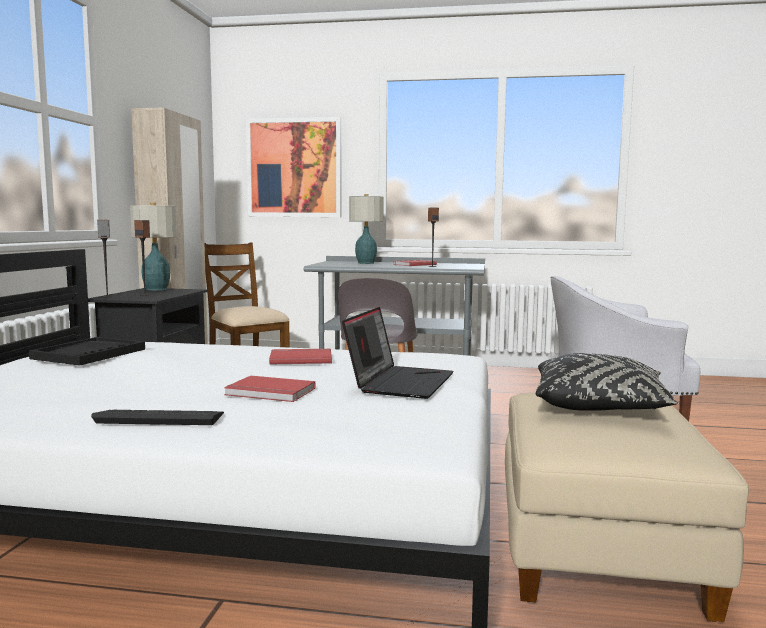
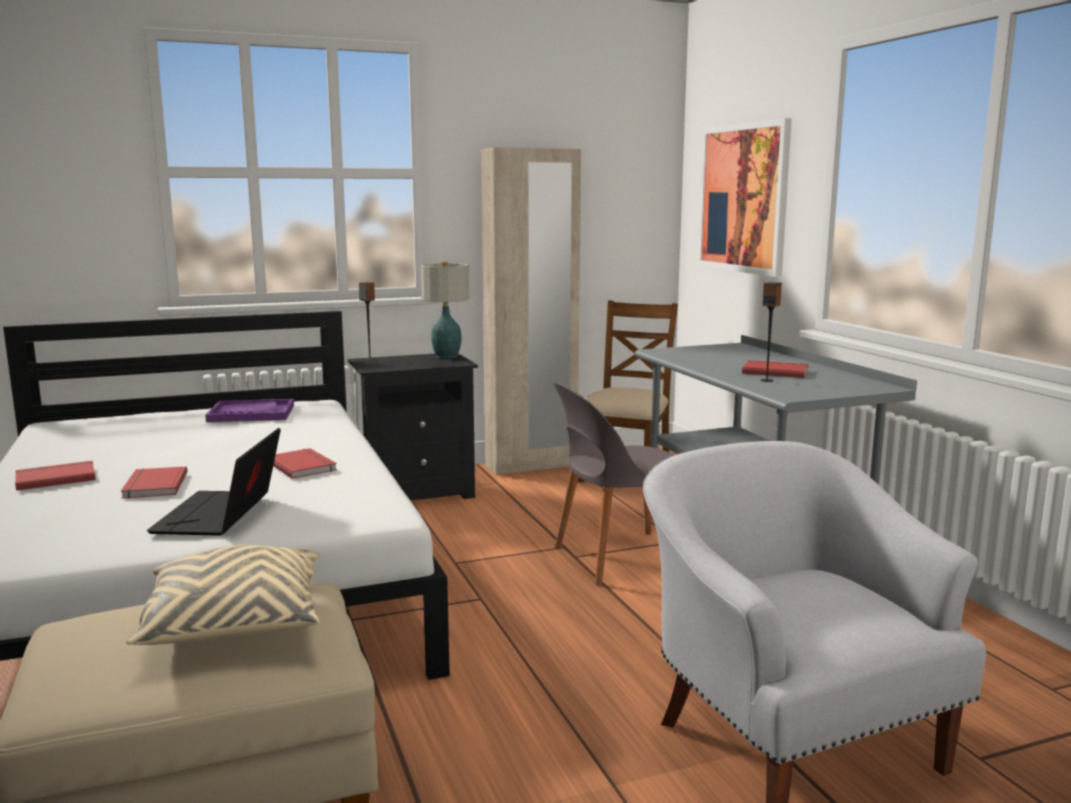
camera: 60 degrees right, 5 degrees up
black tray [29,337,145,366] -> purple tray [205,399,294,422]
keyboard [91,410,224,425] -> red book [15,461,96,491]
speaker [134,220,150,296] -> none
laptop [342,307,454,399] -> laptop turned 105 degrees clockwise [147,428,281,536]
table lamp [349,194,384,264] -> none
black pillow [536,353,678,411] -> beige pillow [126,545,320,645]

